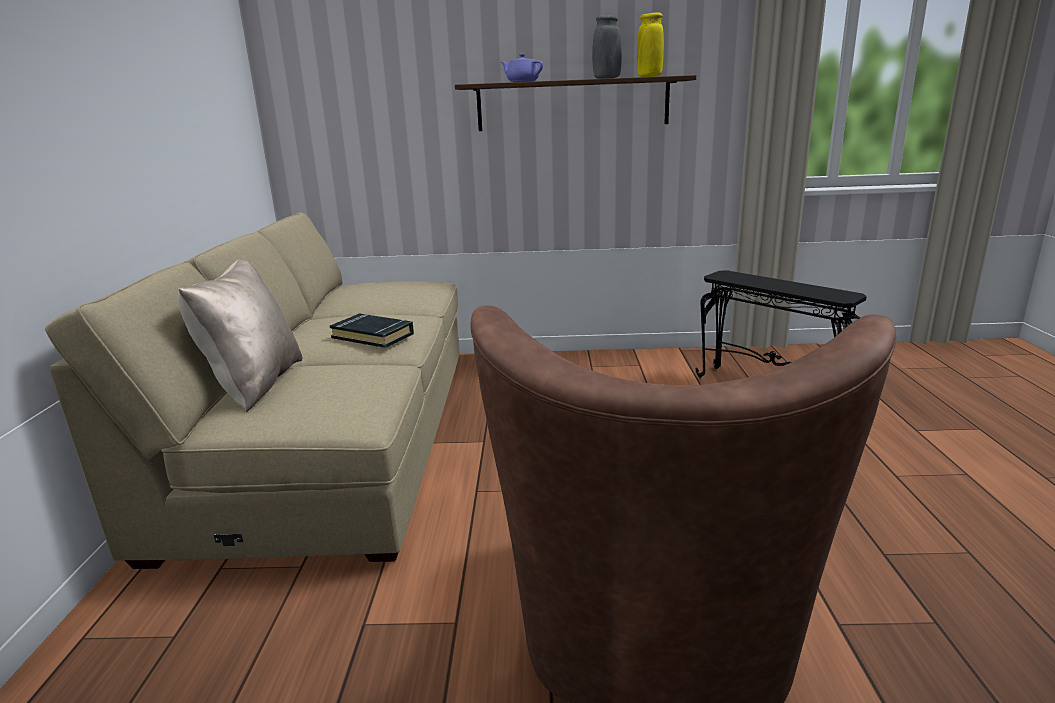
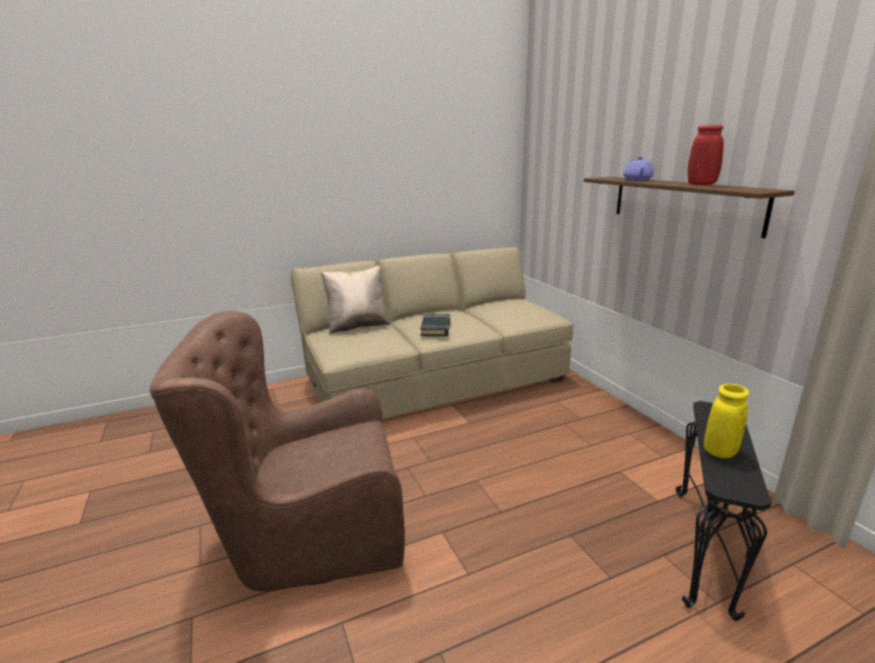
camera: 65 degrees right, 0 degrees up
grey vase [592,15,622,79] -> red vase [688,125,724,185]
yellow vase [637,13,664,77] -> yellow vase moved to [704,384,749,458]

